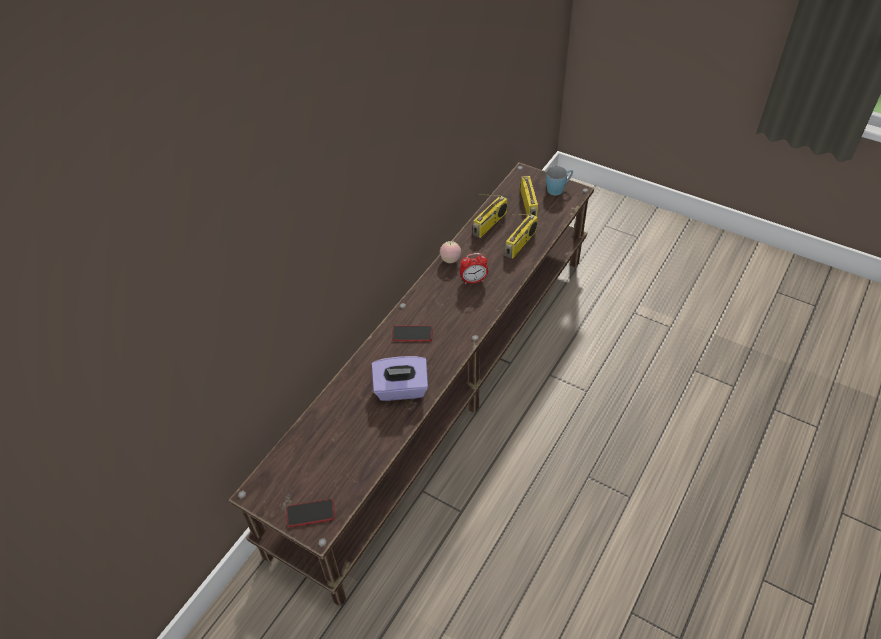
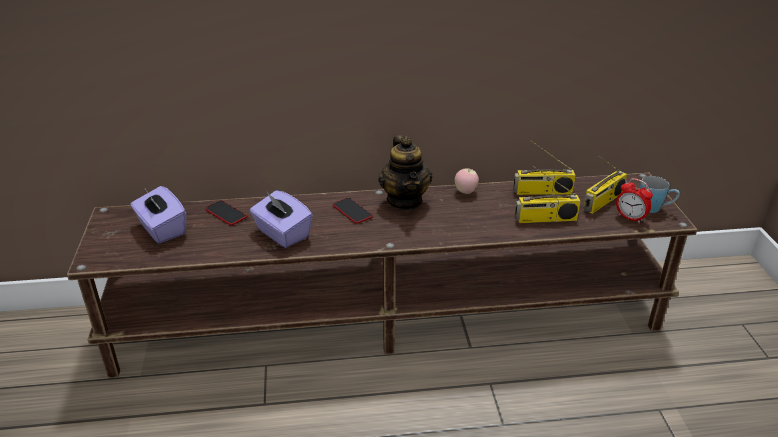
camera: 50 degrees right, 15 degrees down
phone [286,499,335,527] -> phone moved to [205,200,247,225]
alarm clock [460,253,488,284] -> alarm clock moved to [616,178,653,223]
none -> purple tissue box [131,186,186,243]
none -> teapot [378,135,432,210]

